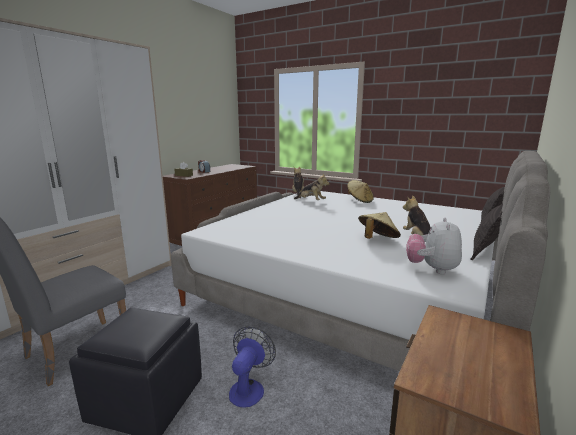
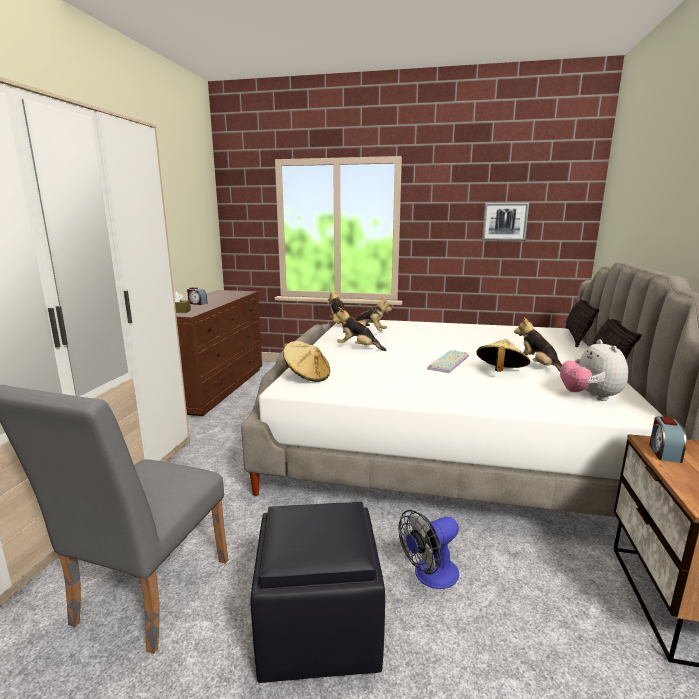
camera: 20 degrees left, 0 degrees up
fan [229,326,276,408] -> fan turned 120 degrees counterclockwise [398,510,459,589]
beige hat [347,180,374,203] -> beige hat moved to [283,341,330,382]
none -> plush toy [333,307,386,351]
none -> keyboard [427,350,469,373]
none -> picture [482,203,529,241]
none -> alarm clock [649,417,687,463]

